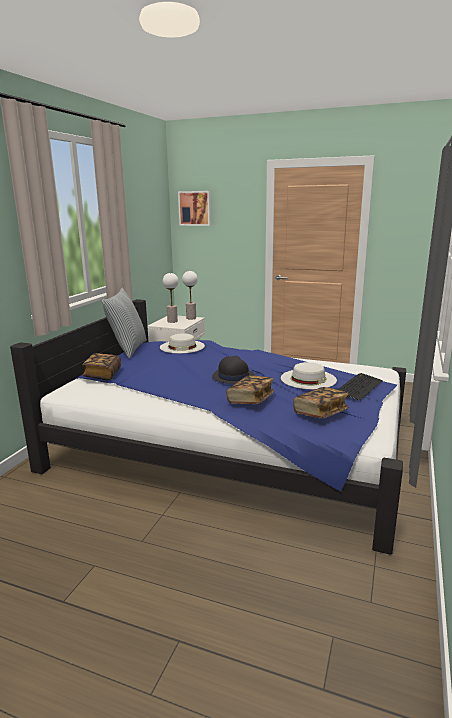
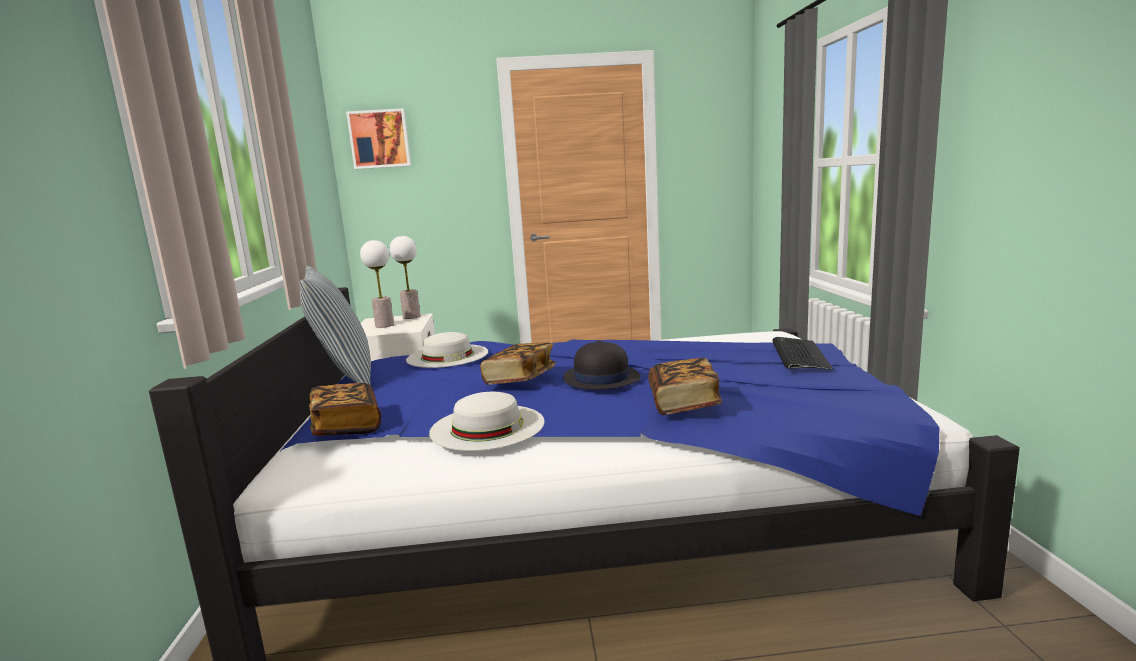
camera: 25 degrees left, 5 degrees down
white hat [281,362,337,389] -> white hat moved to [429,392,544,451]
book [293,387,349,419] -> book moved to [480,343,556,385]

